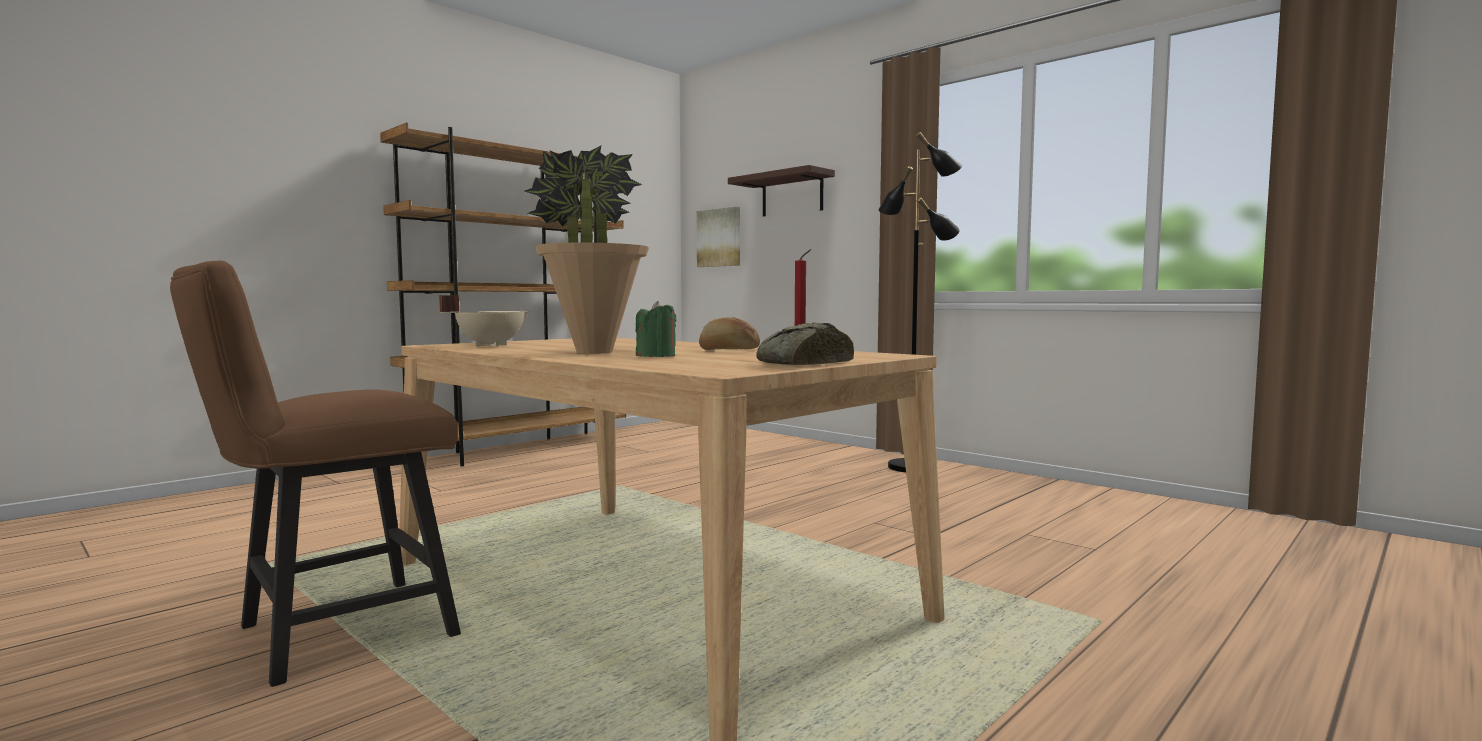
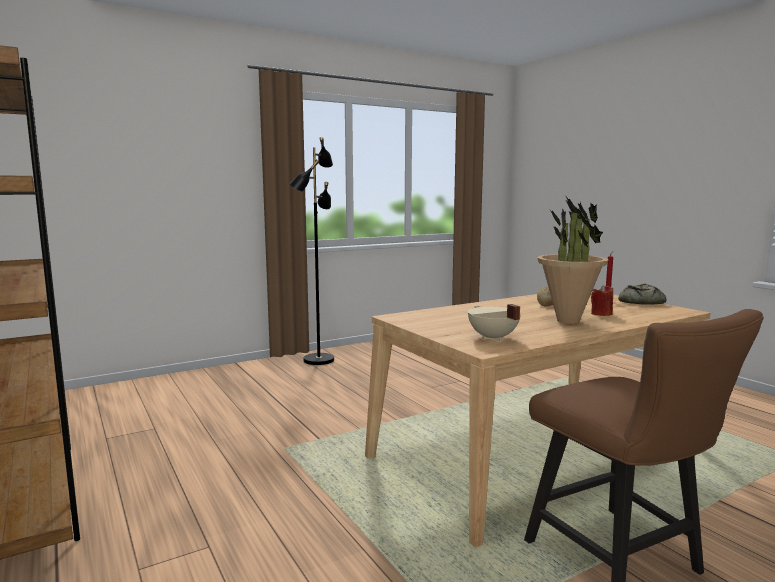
camera: 75 degrees left, 5 degrees up
green candle [635,301,676,357] -> red candle [591,285,613,316]
picture [697,207,740,267] -> none
shelf [728,165,835,217] -> none

